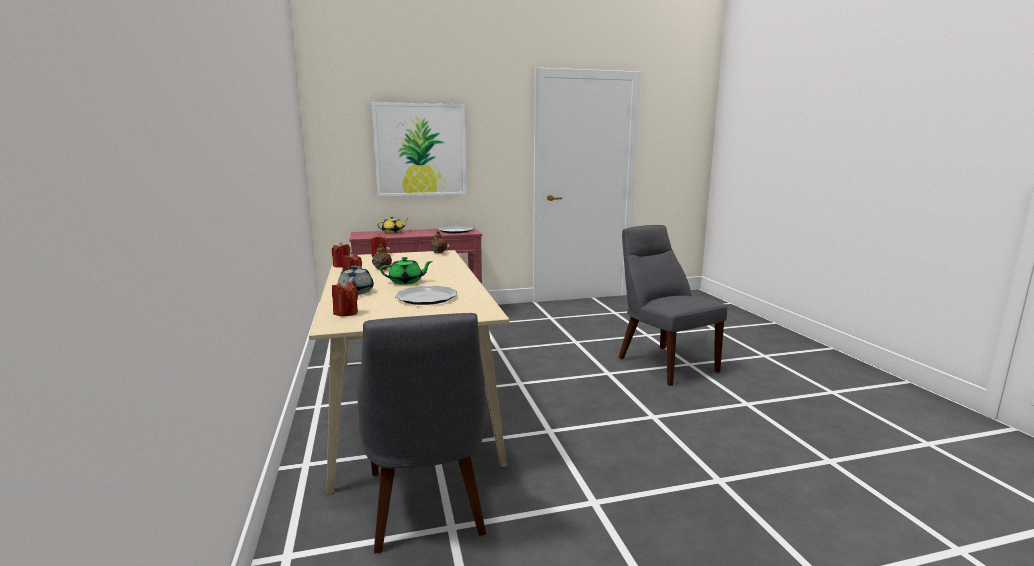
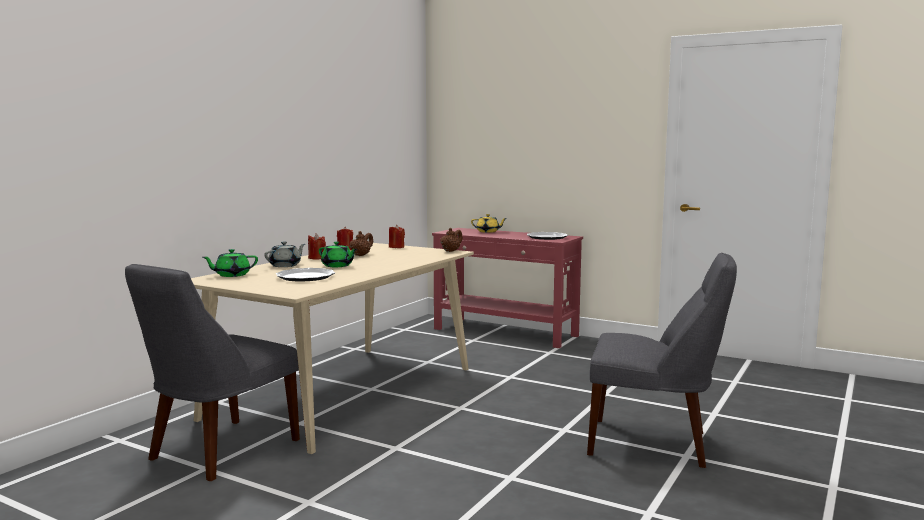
camera: 45 degrees right, 5 degrees down
red candle [332,281,358,316] -> green teapot [203,249,258,277]
picture [372,102,467,196] -> none
grey chair [618,225,727,386] -> grey chair turned 90 degrees clockwise [587,253,737,468]

